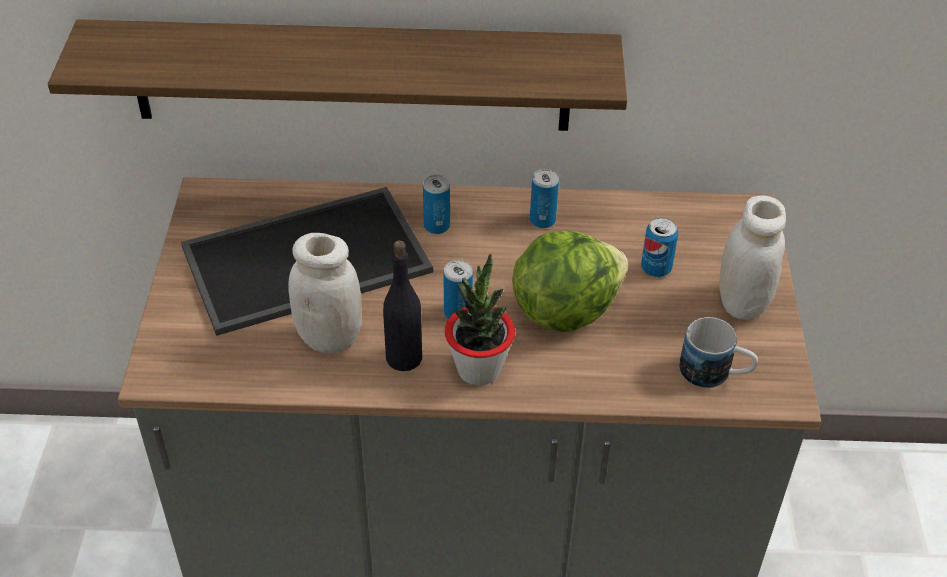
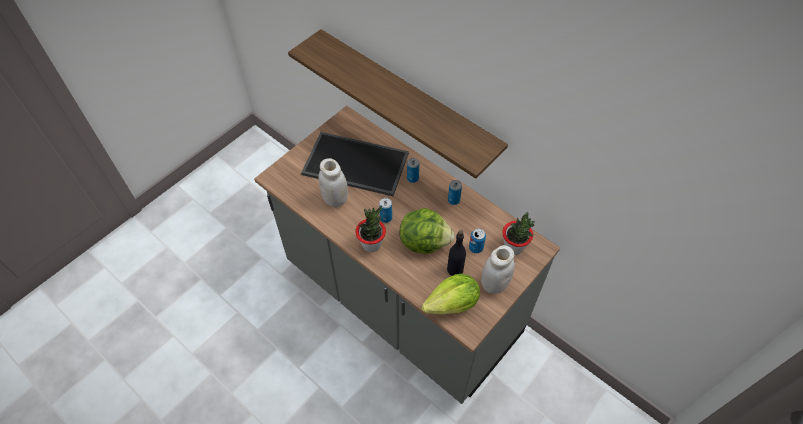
camera: 40 degrees right, 10 degrees up
black bottle [383,241,422,371] -> black bottle moved to [447,230,466,276]
mug [679,317,758,388] -> lettuce [421,274,480,315]
none -> potted plant [502,212,535,255]

